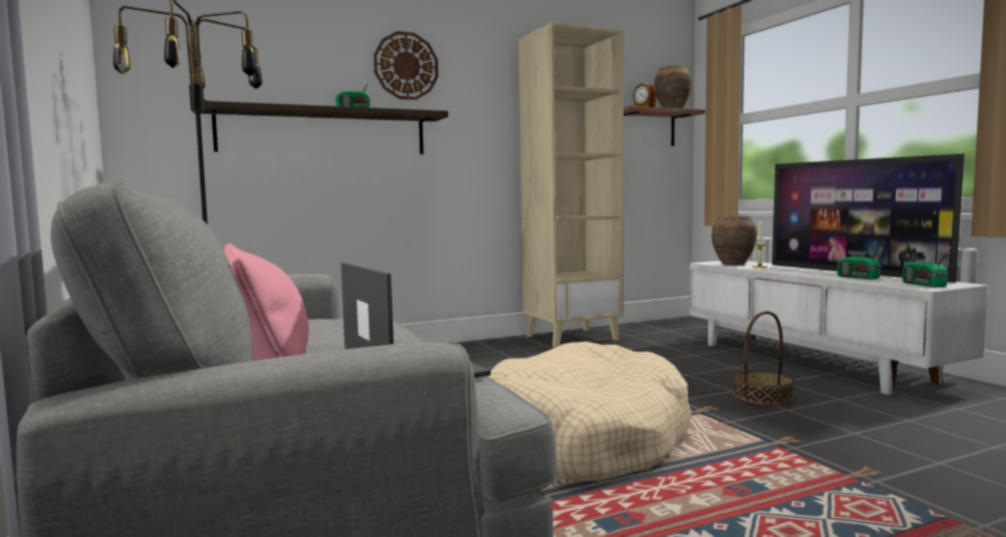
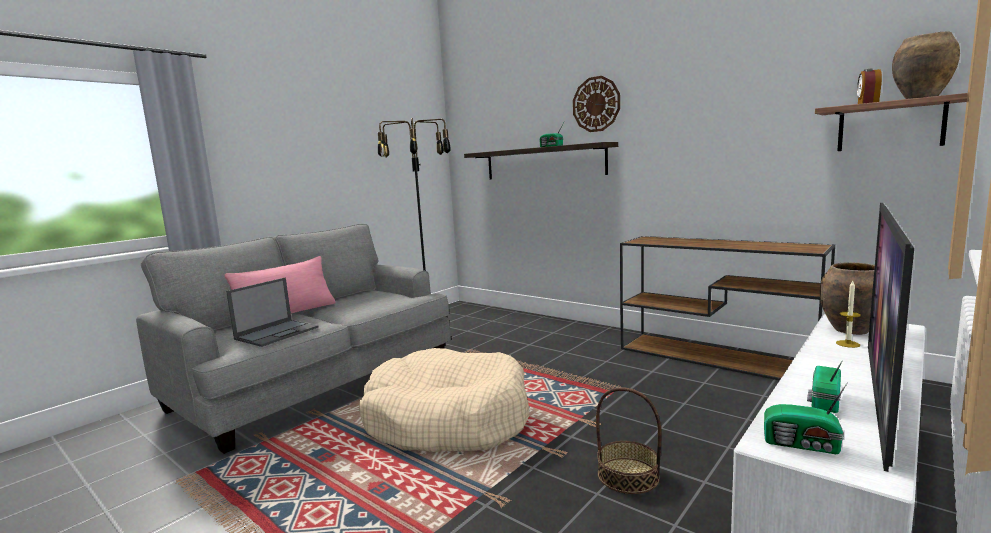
camera: 65 degrees right, 5 degrees up
beige bookcase [518,22,624,348] -> brown console table [620,236,835,381]
radio [903,248,951,287] -> radio turned 120 degrees counterclockwise [764,382,848,454]

